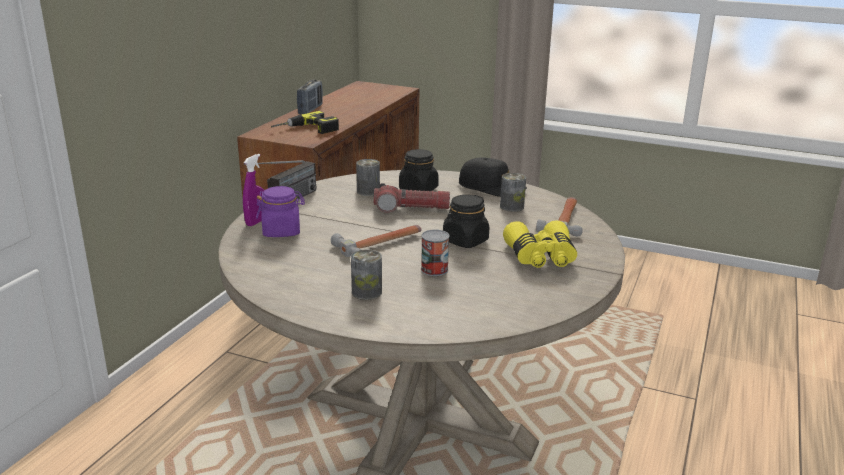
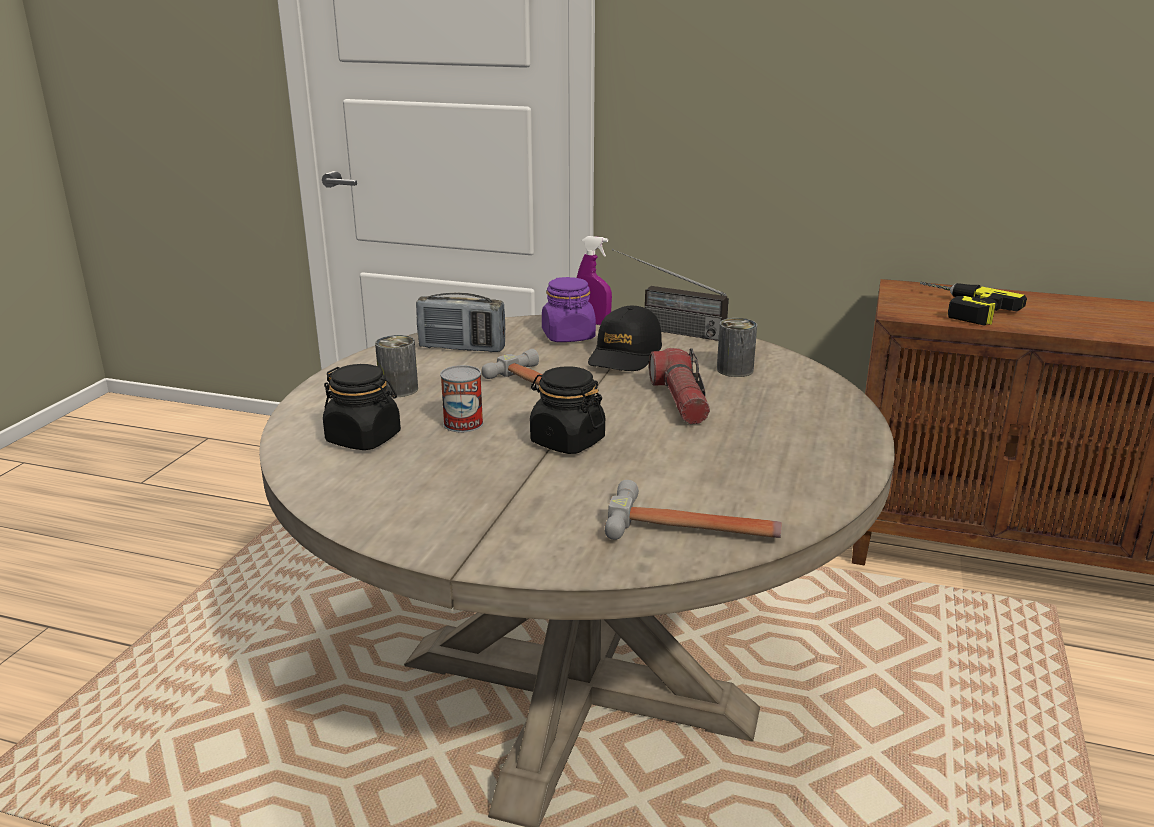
camera: 85 degrees right, 0 degrees up
radio [297,79,323,114] -> radio moved to [416,293,505,352]
black jar [399,149,439,191] -> black jar moved to [323,364,401,450]
black cap [459,157,527,197] -> black cap moved to [588,305,662,371]
can [500,173,526,212] -> none
yellow binoculars [503,220,577,268] -> none

